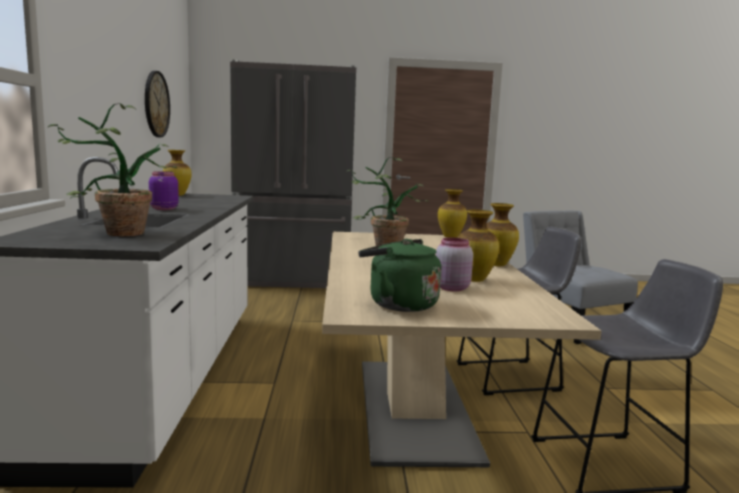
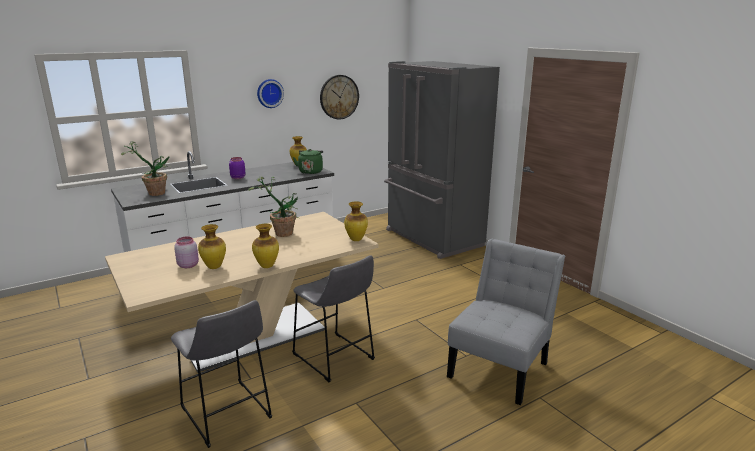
camera: 60 degrees right, 10 degrees up
green kettle [358,239,441,312] -> green kettle moved to [293,149,323,174]
none -> wall clock [257,79,284,108]

